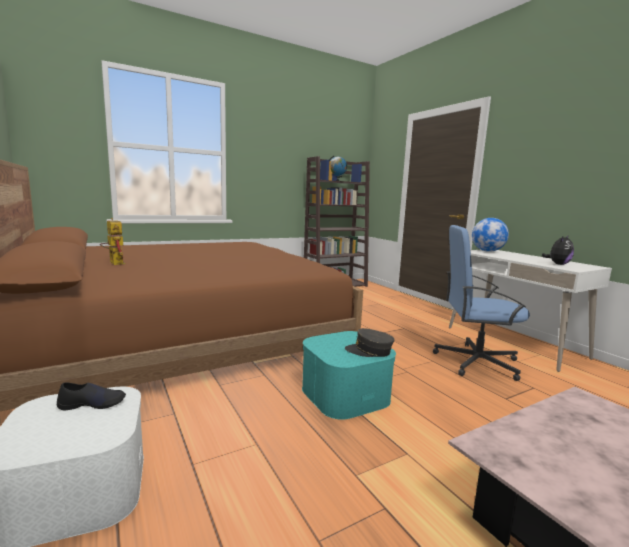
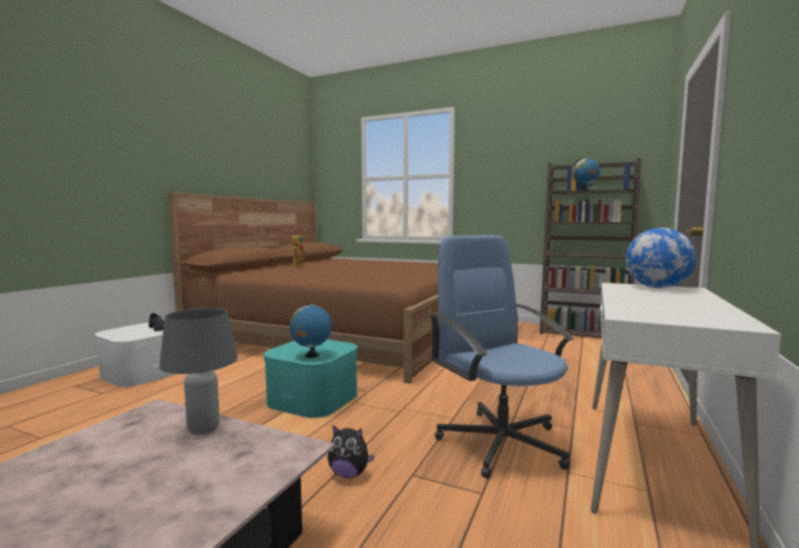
camera: 55 degrees right, 5 degrees down
grey cap [345,328,394,357] -> globe [289,302,332,358]
plush toy [542,235,574,265] -> plush toy moved to [328,426,375,478]
none -> grey table lamp [159,308,238,435]

